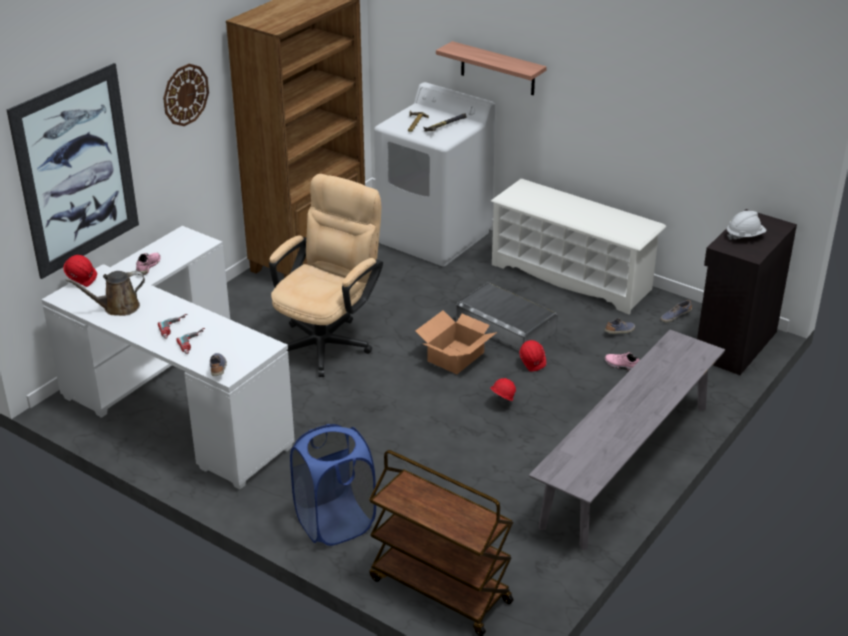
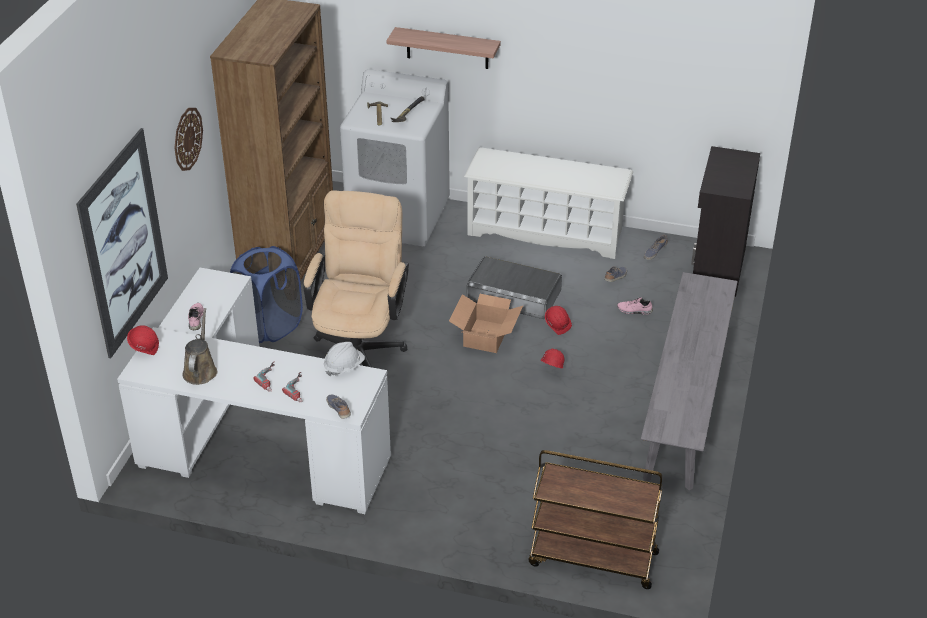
camera: 20 degrees left, 5 degrees up
brown watering can [65,271,145,316] -> brown watering can turned 135 degrees clockwise [182,308,217,385]
blue laundry basket [290,424,376,546] -> blue laundry basket moved to [230,246,303,343]
white hard hat [727,211,767,240] -> white hard hat moved to [324,342,365,377]

